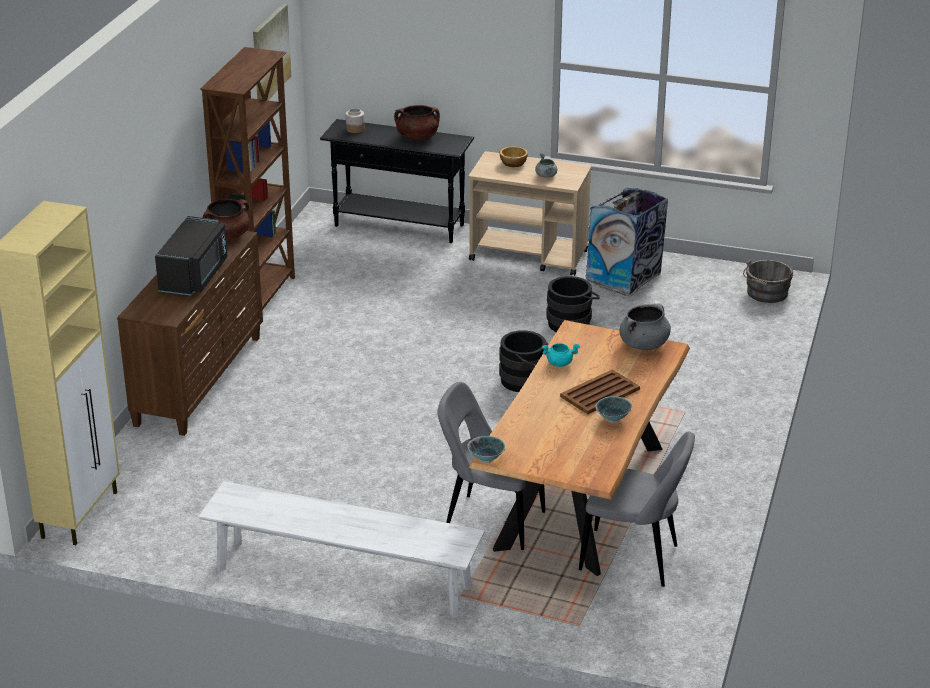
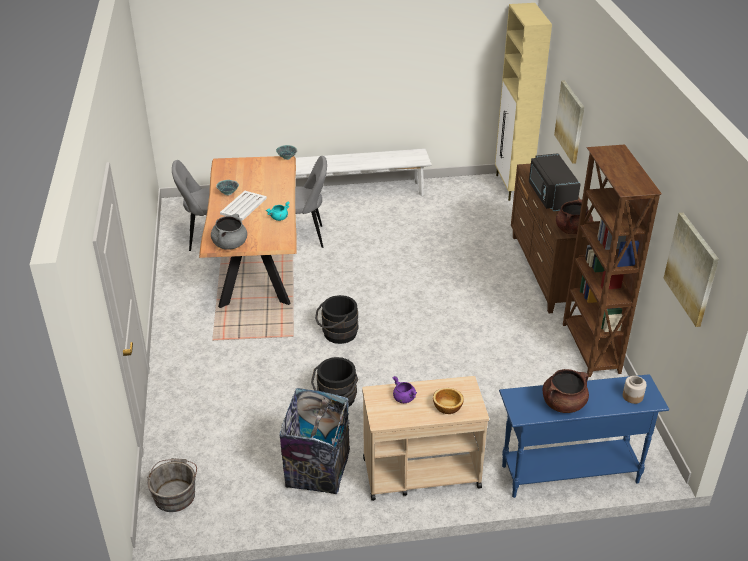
camera: 155 degrees right, 5 degrees up
black console table [320,119,474,243] -> blue console table [499,374,669,498]
grey cooking pot [535,153,557,177] -> purple cooking pot [393,376,417,403]
brown tray [560,369,640,414] -> white tray [220,191,267,221]
none -> picture [554,80,584,164]

